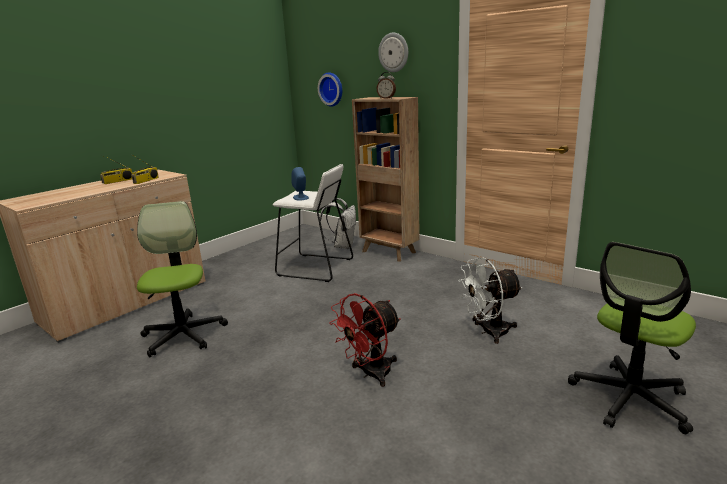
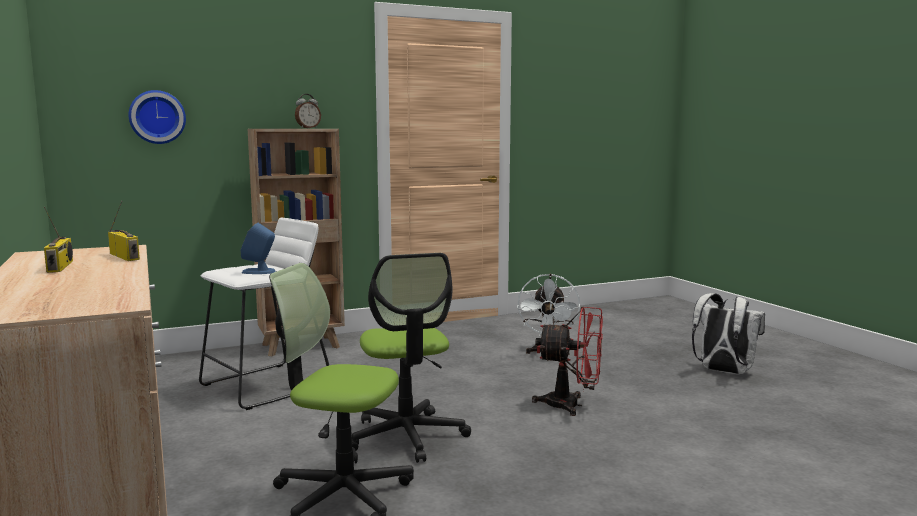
camera: 65 degrees left, 10 degrees down
white backpack [319,198,356,249] -> white backpack moved to [692,293,765,374]
red fan [329,293,401,387] -> red fan turned 60 degrees counterclockwise [532,307,603,416]
wall clock [378,33,408,72] -> none
office chair [568,242,696,434] -> office chair moved to [352,253,471,463]

